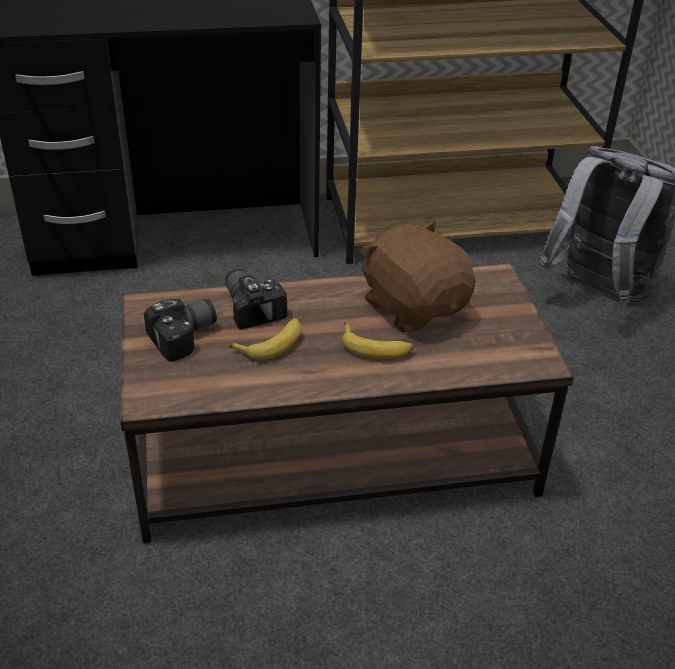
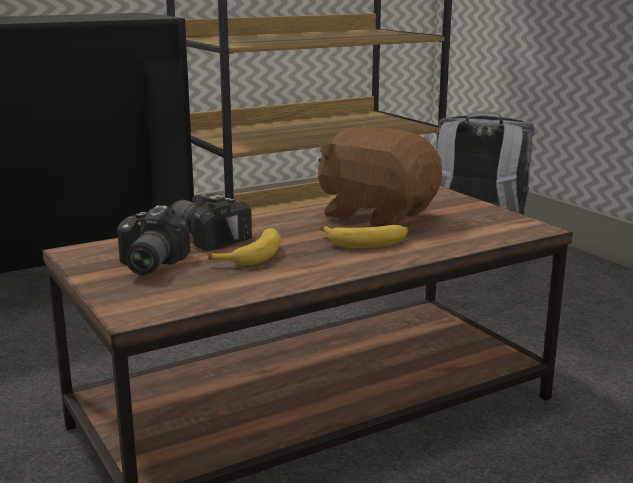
camera: 20 degrees left, 20 degrees down
camera [144,299,217,362] -> camera turned 150 degrees clockwise [117,205,190,275]

